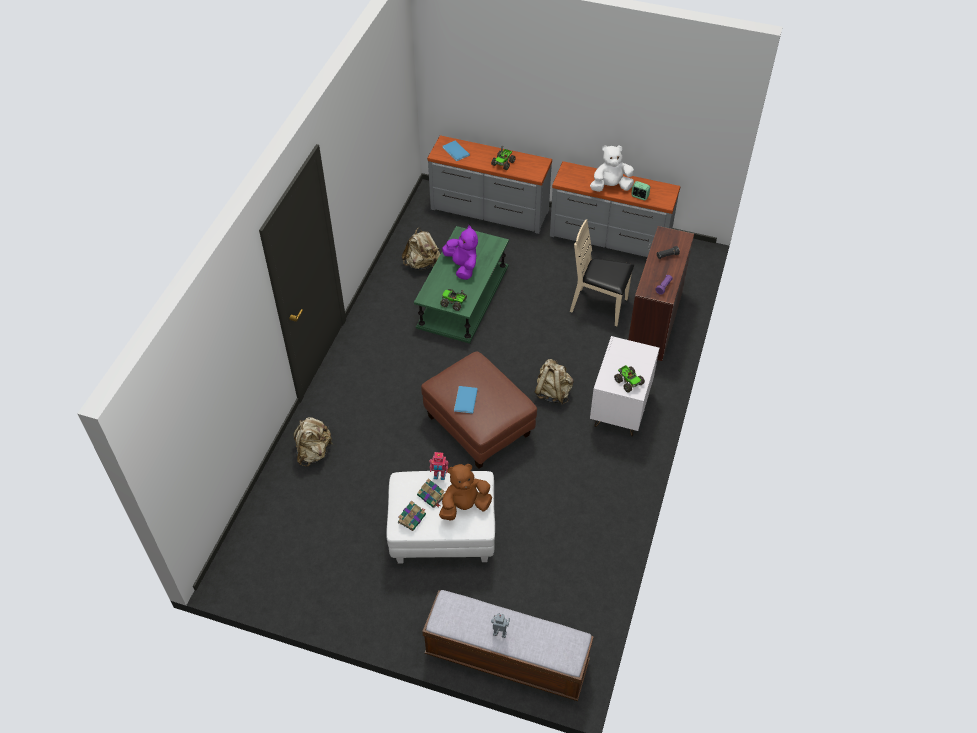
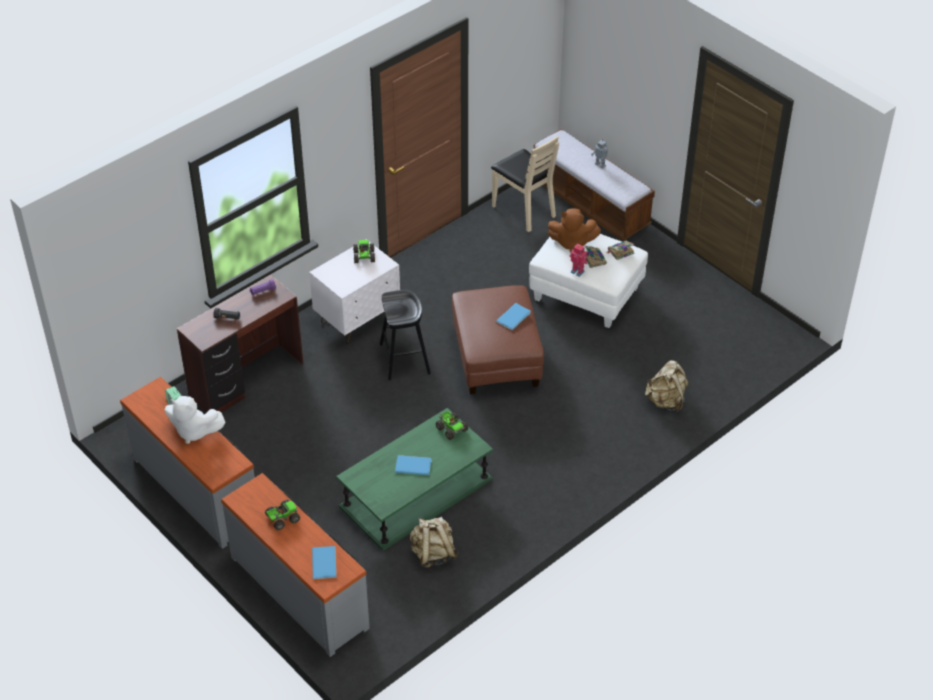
camera: 150 degrees left, 5 degrees down
purple plush toy [442,225,478,280] -> blue book [395,455,432,475]
beige backpack [534,359,573,405] -> black stool [380,290,431,381]
beige chair [570,220,634,326] -> beige chair moved to [491,136,559,232]

